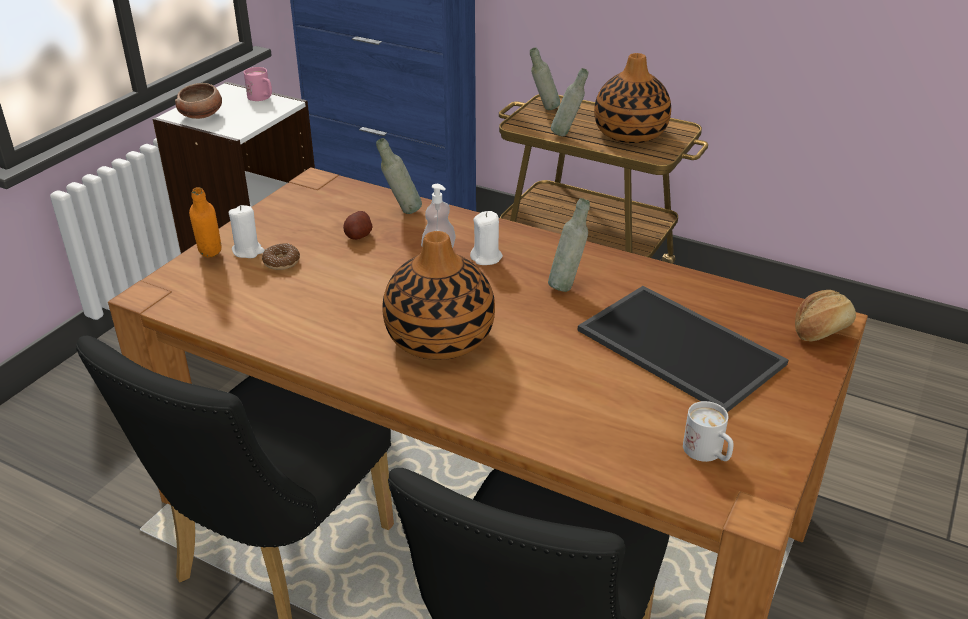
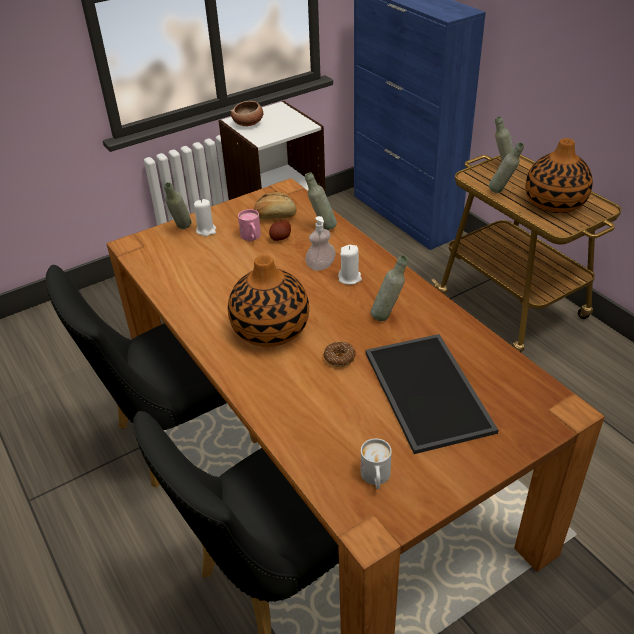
camera: 30 degrees right, 5 degrees up
orange bottle [189,187,221,258] -> grey bottle [164,182,192,229]
pink mug [244,67,272,101] -> pink mug moved to [238,209,261,241]
donut [262,243,300,270] -> donut moved to [324,342,355,367]
bread [795,290,856,342] -> bread moved to [253,192,297,219]

